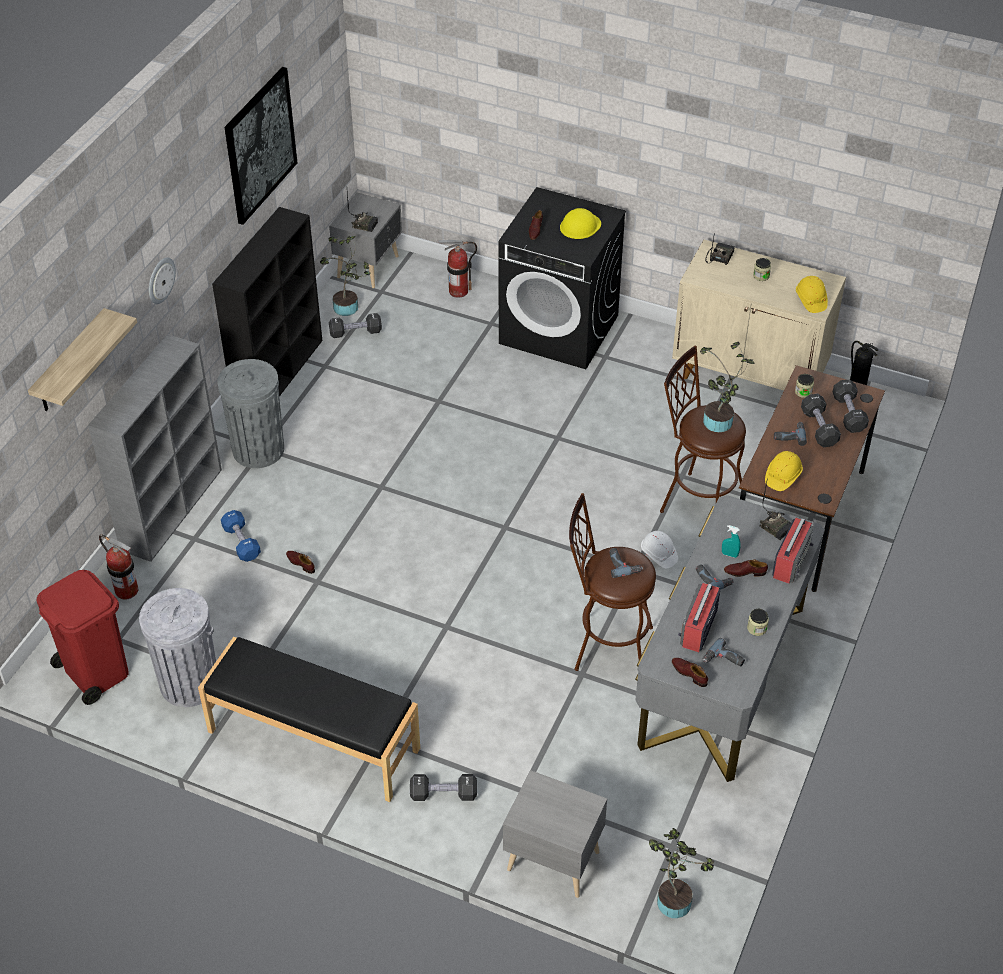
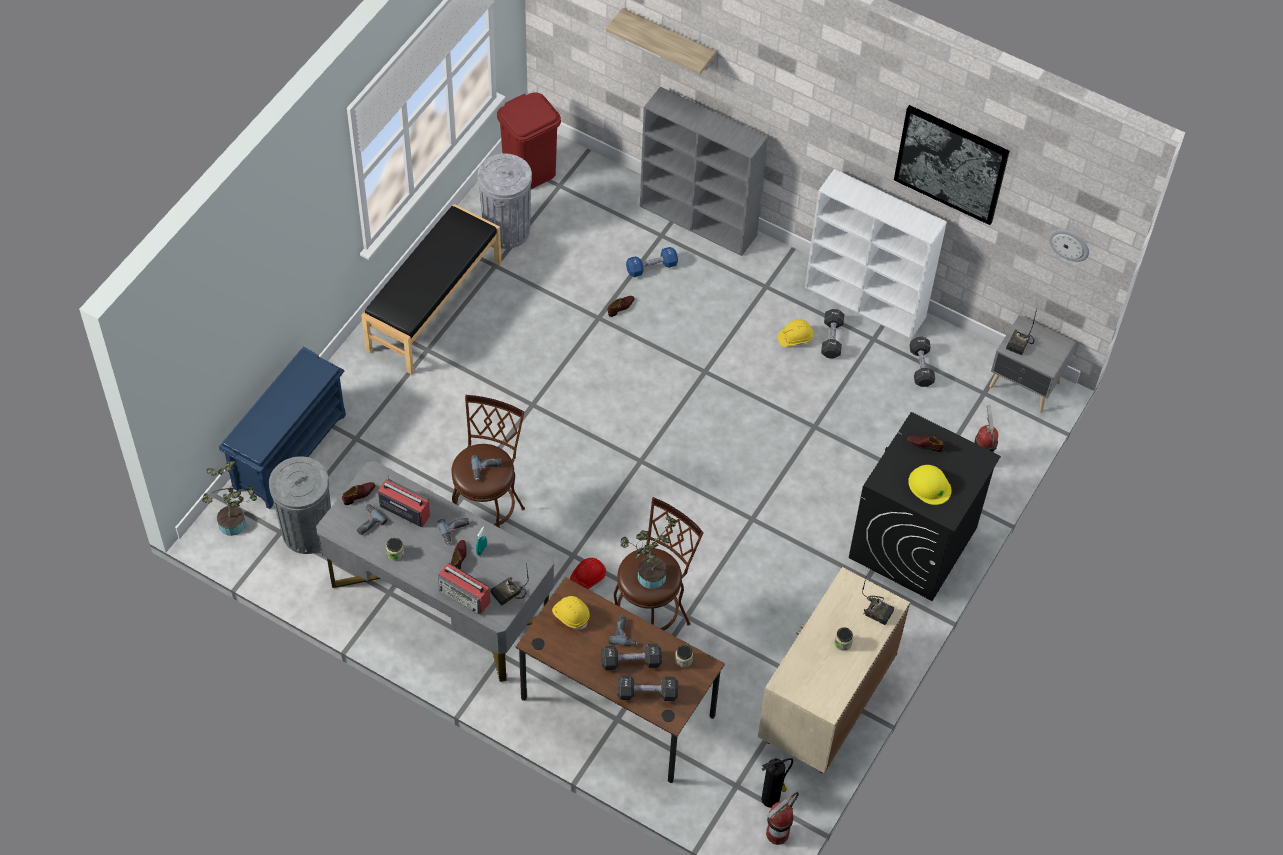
camera: 95 degrees right, 10 degrees up
fire extinguisher [99,534,139,600] -> fire extinguisher moved to [766,792,799,845]
wall clock [149,257,176,304] -> wall clock moved to [1049,229,1089,262]
black bookcase [212,207,322,396] -> white bookcase [805,169,947,339]
grey trash can [217,359,284,468] -> grey trash can moved to [269,456,331,554]
potted plant [320,236,371,316] -> none
black dumbbell [410,774,477,801] -> black dumbbell moved to [821,309,844,358]
grey nightstand [503,770,607,898] -> blue shoe rack [219,347,346,509]
white hard hat [641,531,678,569] -> red hard hat [570,558,606,589]
yellow hard hat [796,276,828,313] -> yellow hard hat moved to [778,319,813,347]

